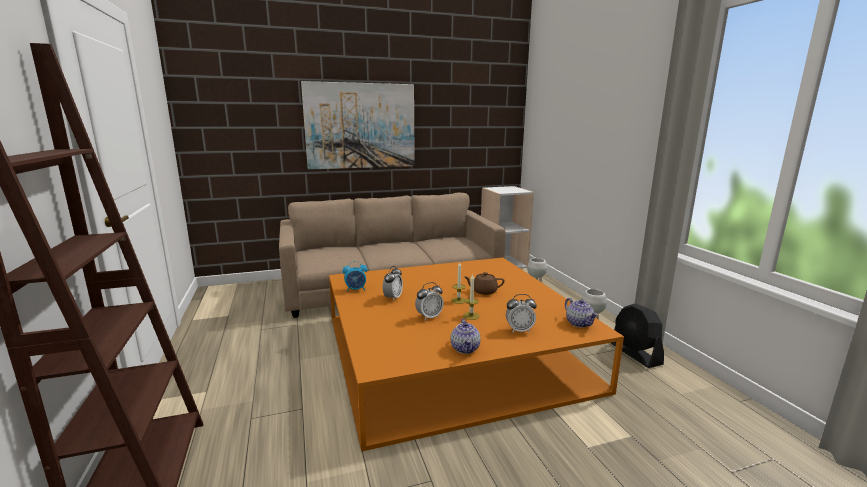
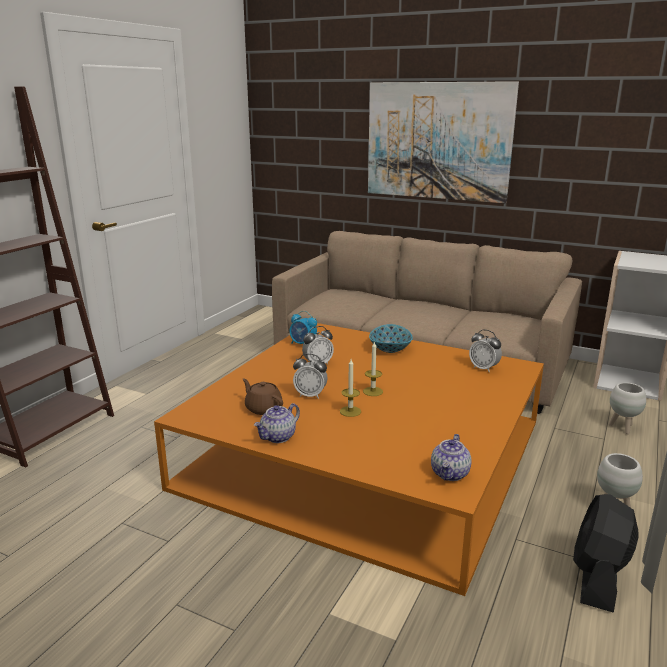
camera: 45 degrees right, 5 degrees up
brown teapot [465,272,504,295] -> brown teapot moved to [243,378,283,415]
alarm clock [506,294,537,333] -> alarm clock moved to [469,330,502,372]
none -> bowl [369,324,413,353]

